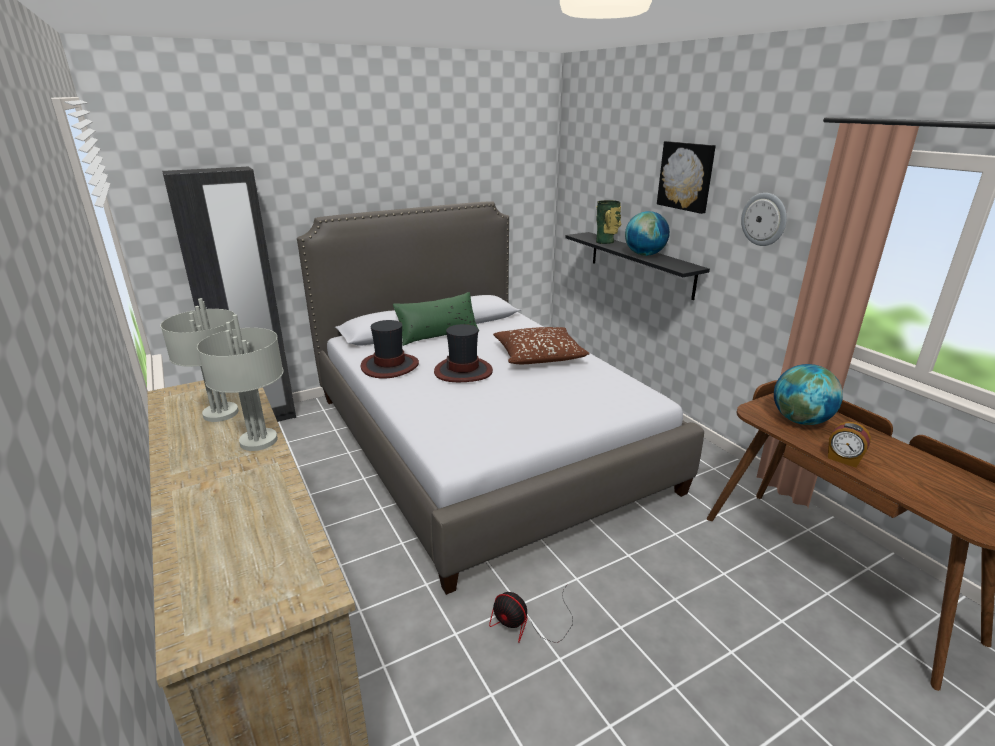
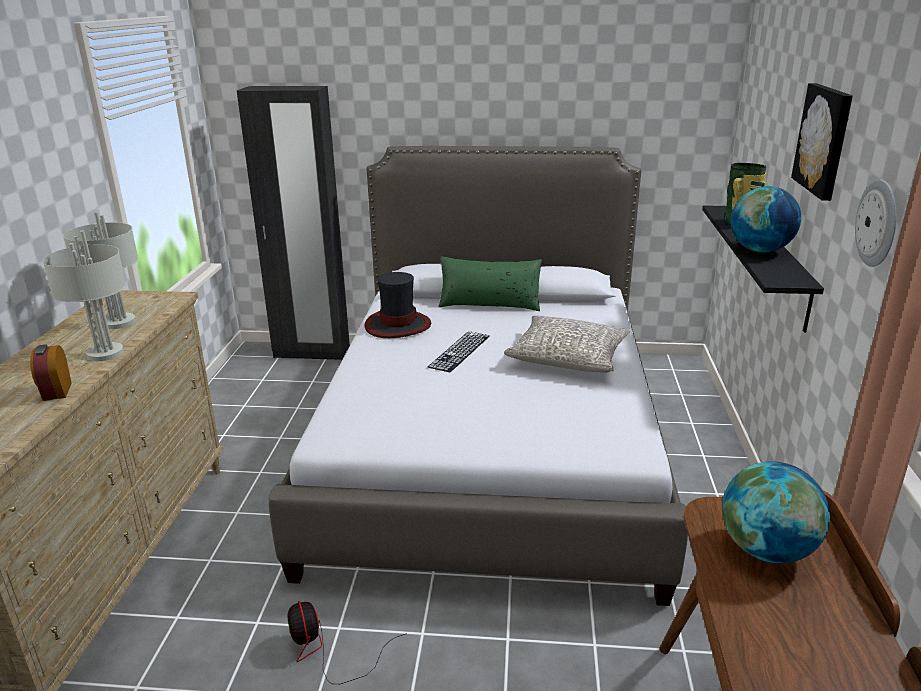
camera: 35 degrees right, 0 degrees up
hat [434,324,493,382] -> keyboard [428,331,489,372]
brown pillow [493,327,590,364] -> grey pillow [504,316,630,373]
alarm clock [828,422,871,468] -> alarm clock moved to [30,344,72,401]

